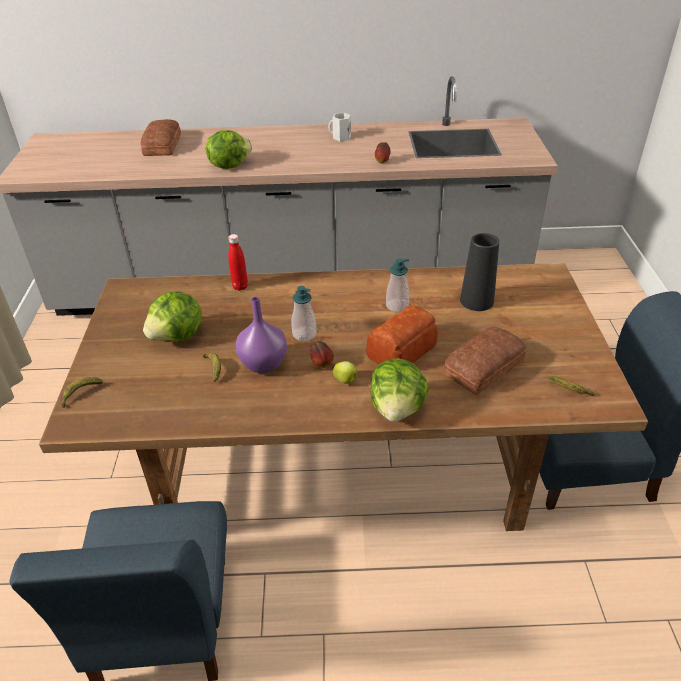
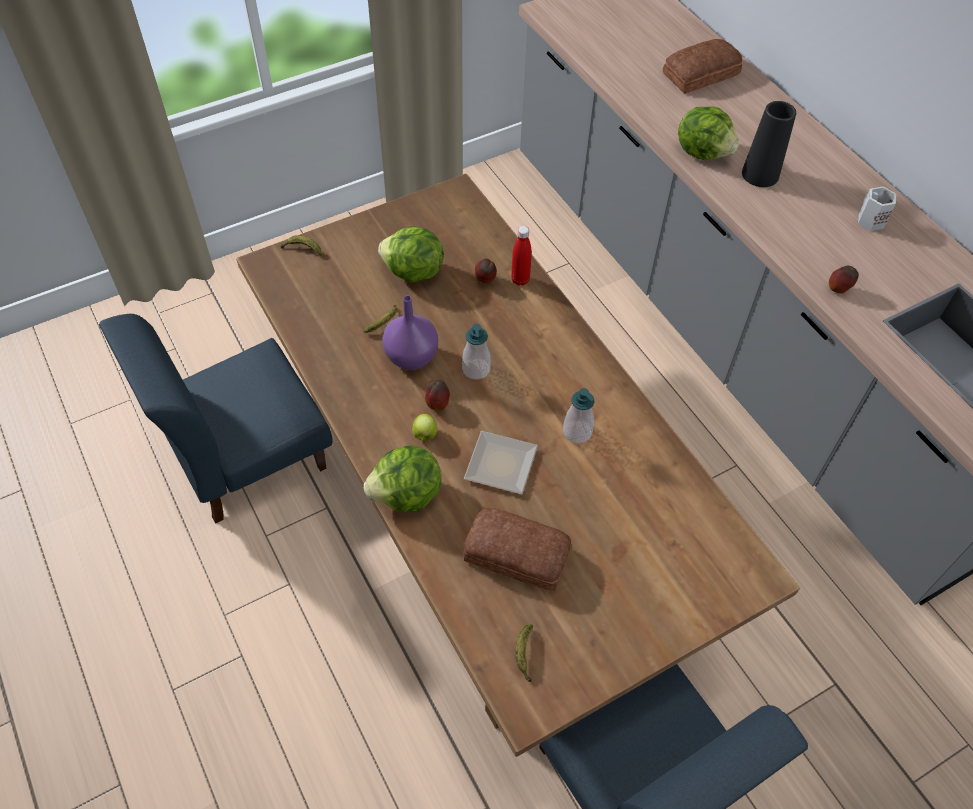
camera: 60 degrees right, 15 degrees up
bread [366,305,438,365] -> plate [464,431,538,494]
black vase [460,233,499,311] -> black vase moved to [742,101,796,187]
none -> apple [475,259,497,283]

